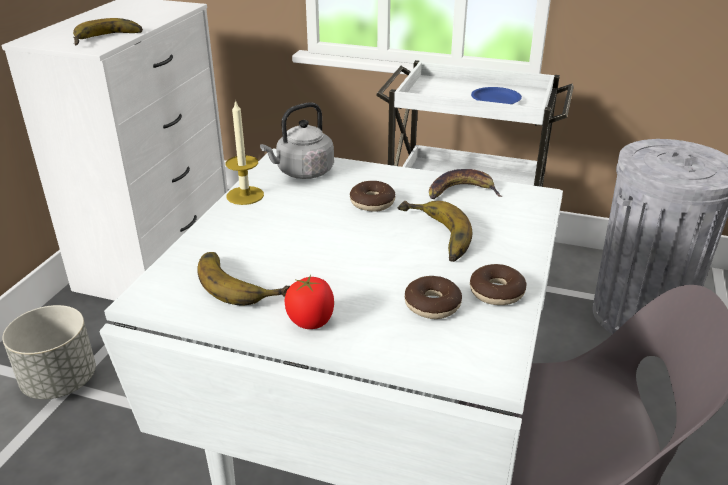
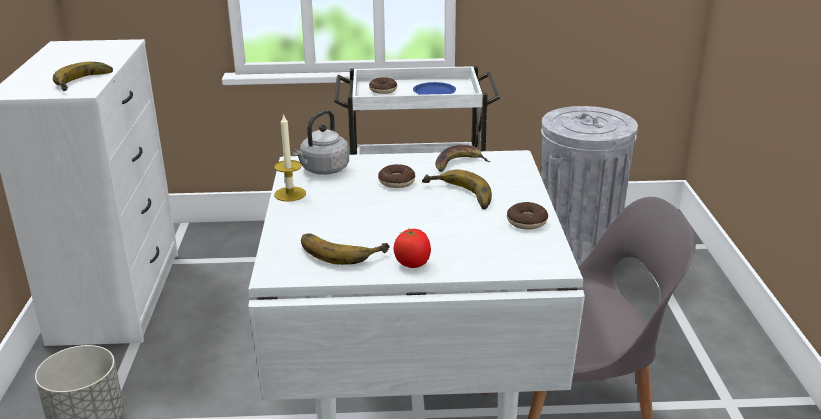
camera: 20 degrees left, 5 degrees down
donut [405,276,462,319] -> donut moved to [369,77,397,94]

